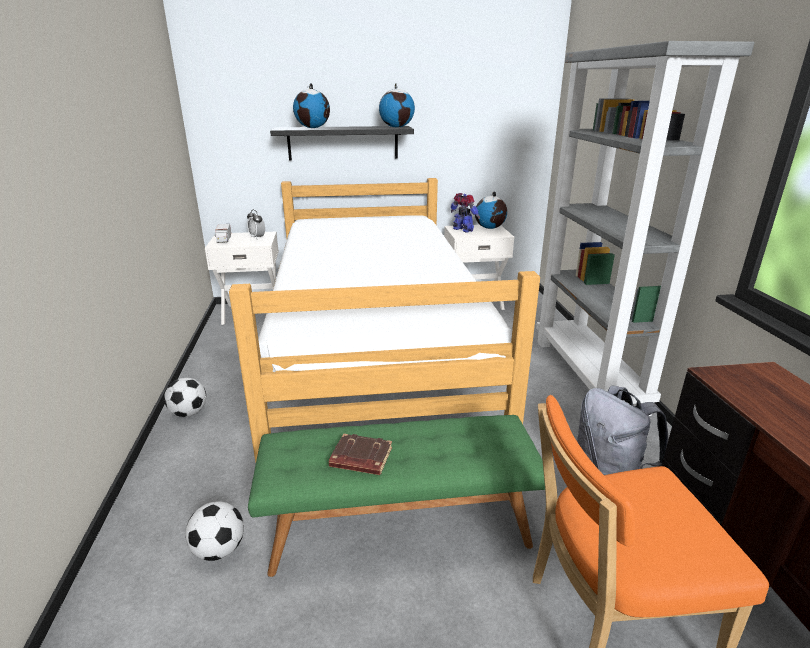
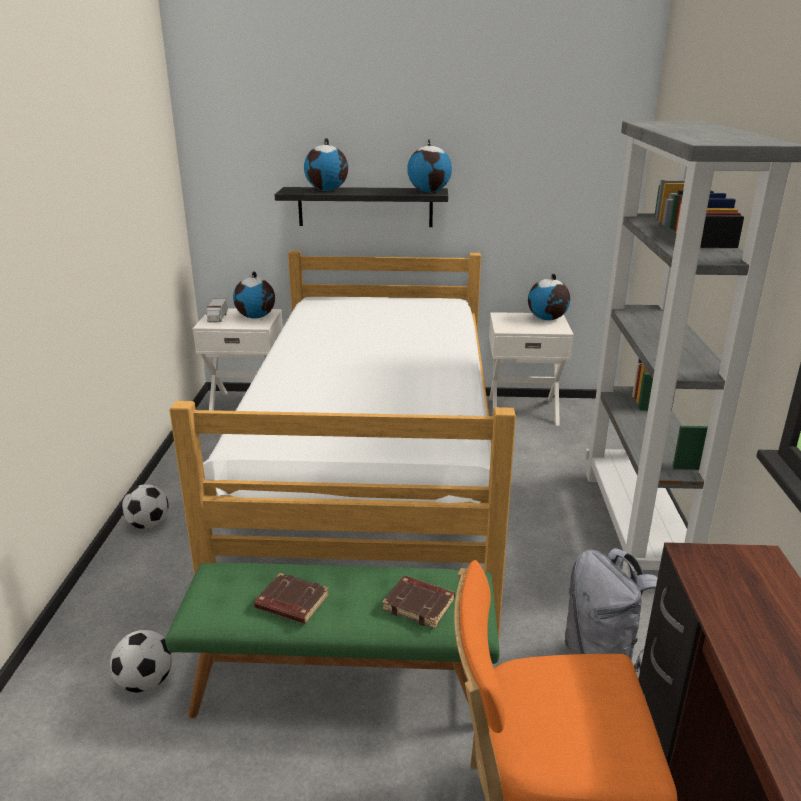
camera: 10 degrees right, 0 degrees up
alarm clock [247,209,265,239] -> globe [233,271,275,319]
toy robot [451,193,480,233] -> none
none -> brown book [382,576,455,629]

